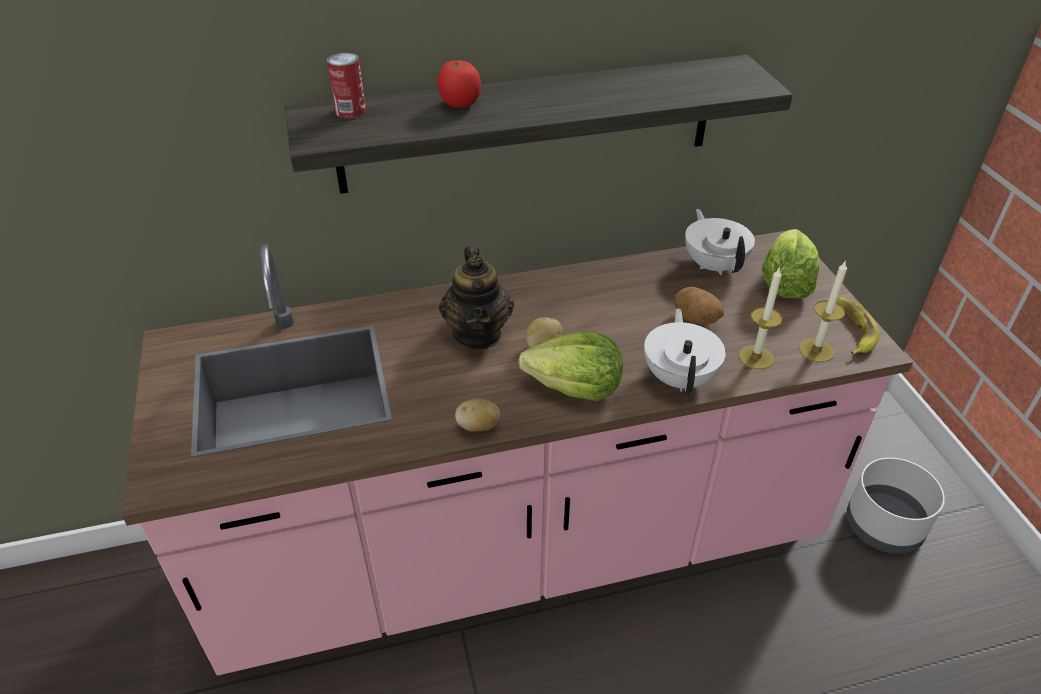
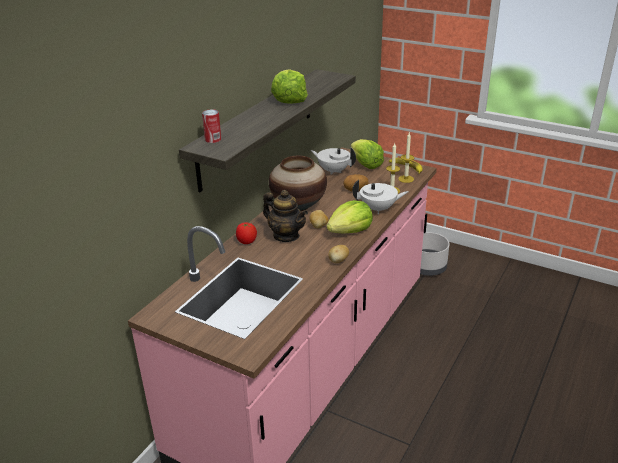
camera: 45 degrees left, 10 degrees down
tomato [437,60,481,108] -> tomato moved to [236,223,257,244]
white teapot [644,308,726,394] -> white teapot turned 135 degrees clockwise [352,180,408,214]
none -> vase [269,156,327,211]
none -> lettuce [271,69,308,104]

